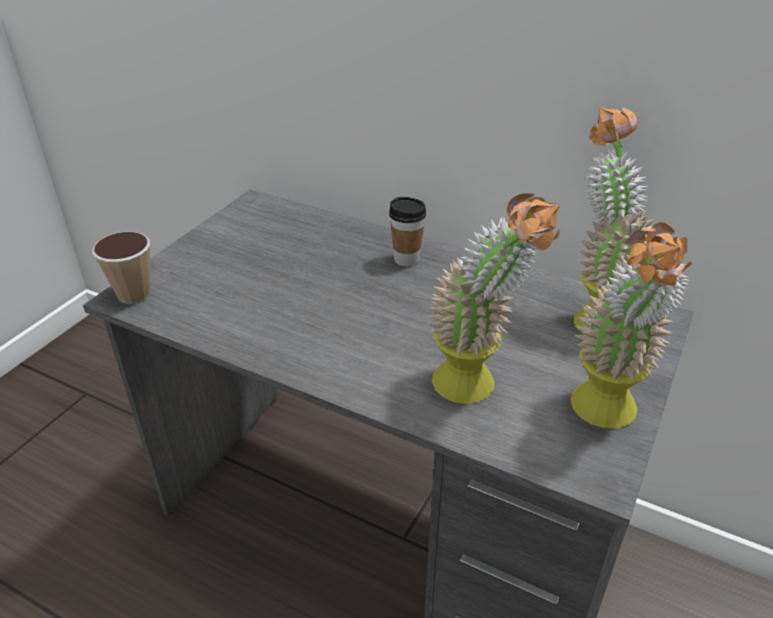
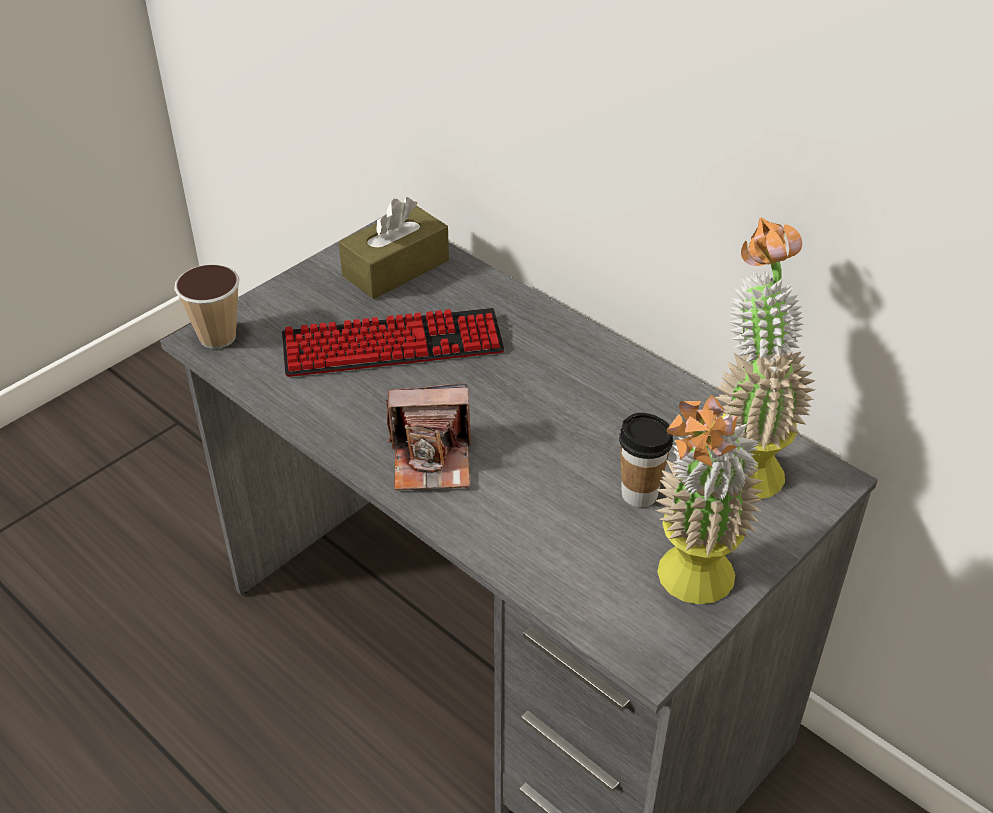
camera: 15 degrees right, 5 degrees up
cup [389,197,426,266] -> cup moved to [619,413,673,507]
potted plant [429,193,560,404] -> none
none -> keyboard [282,308,504,377]
none -> brown tissue box [339,197,449,299]
none -> camera [386,383,471,490]

